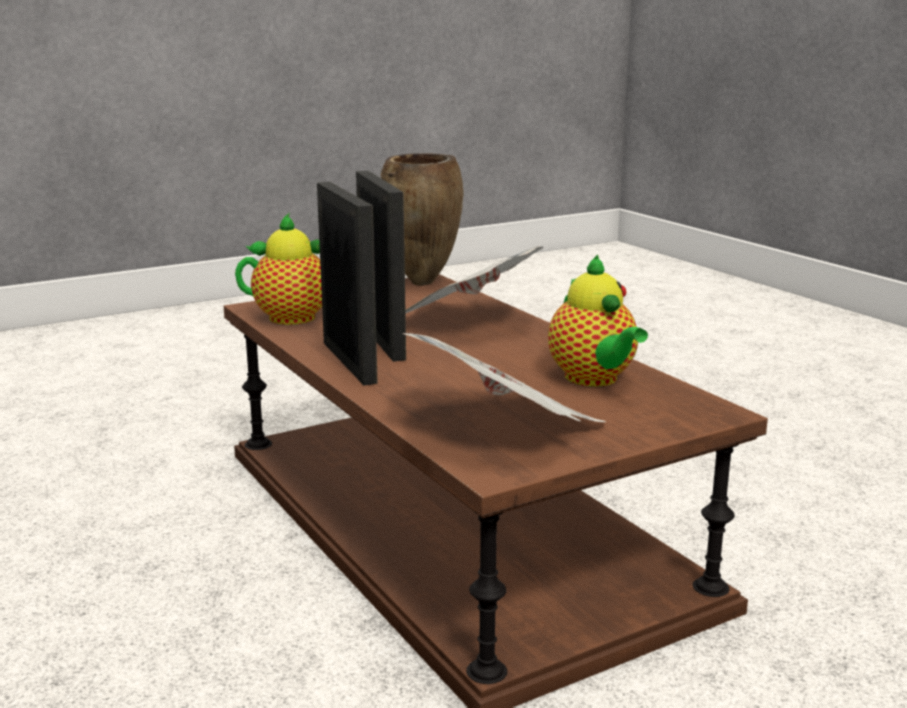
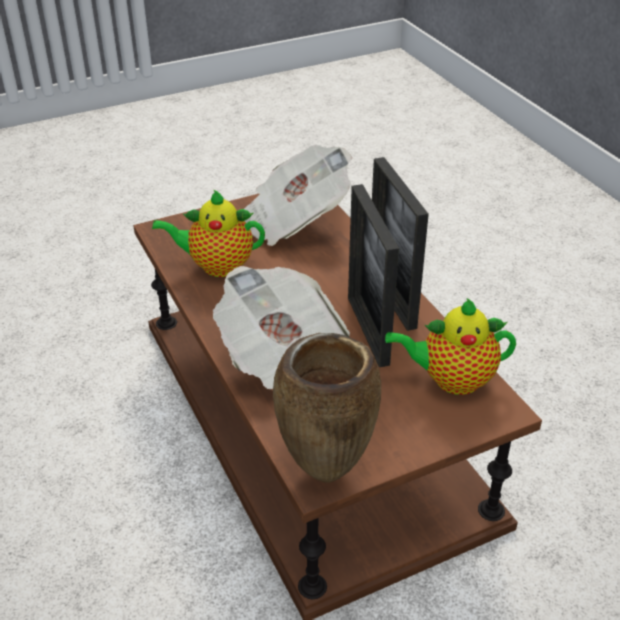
camera: 175 degrees left, 20 degrees up
teapot [548,255,648,387] -> teapot turned 75 degrees counterclockwise [152,189,265,277]

